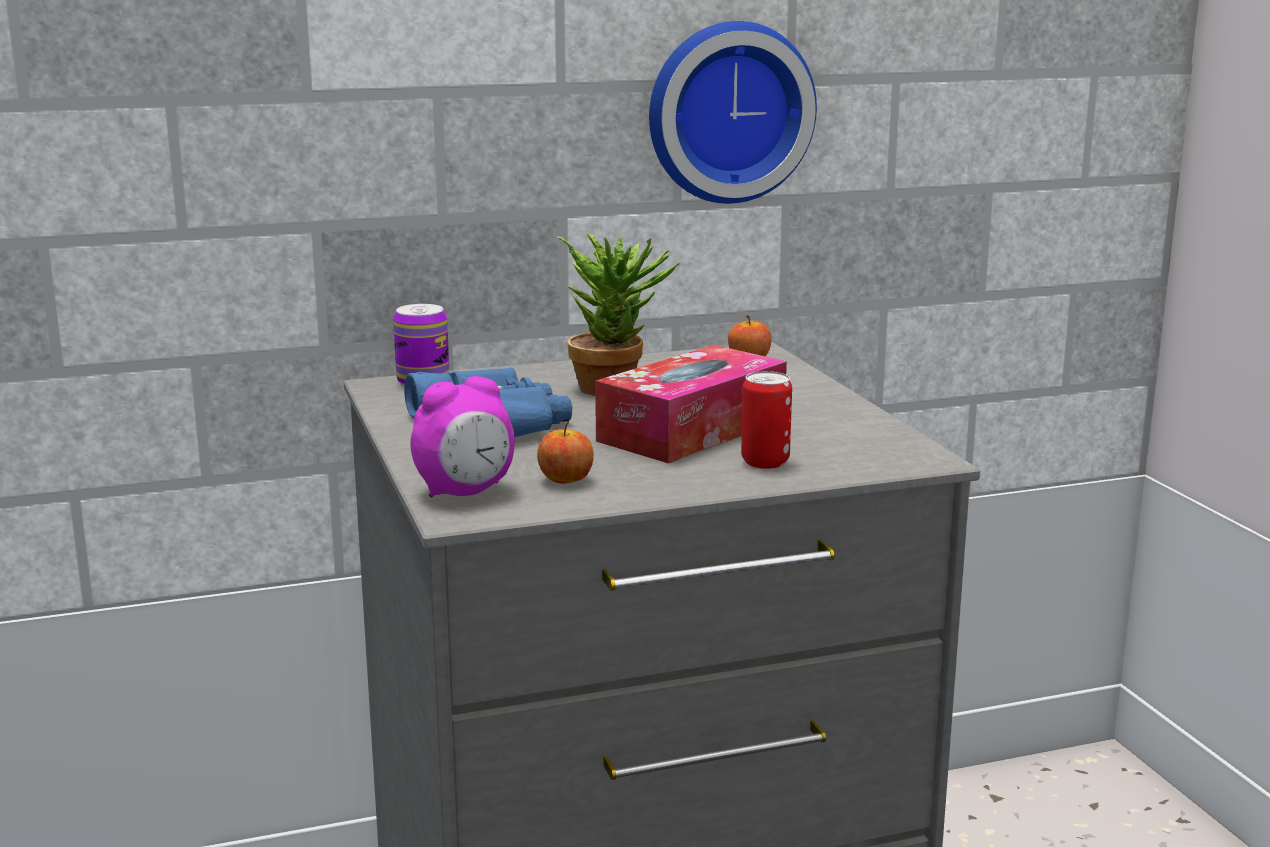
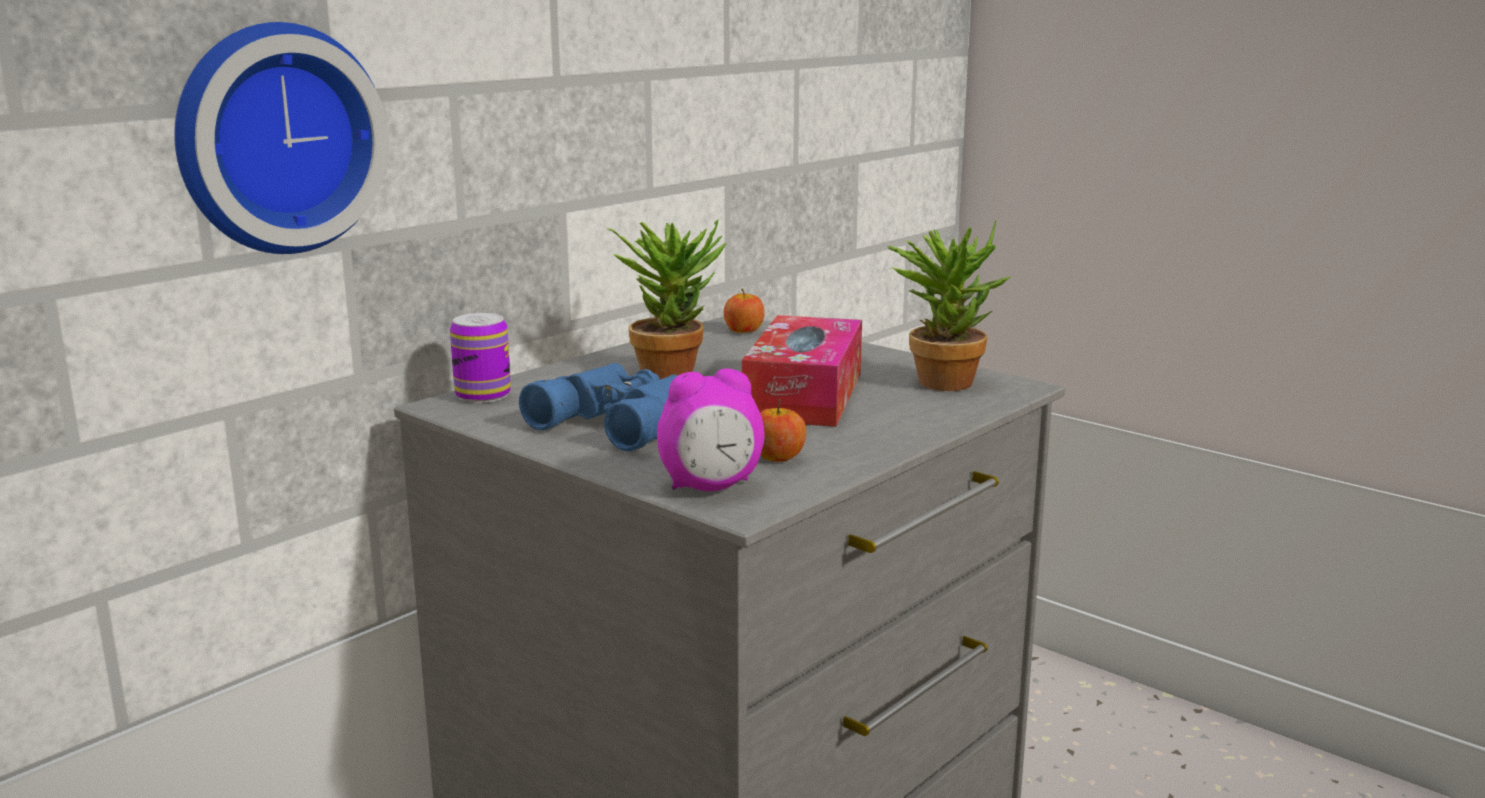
camera: 30 degrees left, 0 degrees up
alarm clock [410,376,515,498] -> alarm clock turned 45 degrees clockwise [657,368,764,491]
wall clock [649,21,817,204] -> wall clock moved to [174,22,389,254]
can [741,371,792,469] -> none
none -> potted plant [888,220,1011,391]

